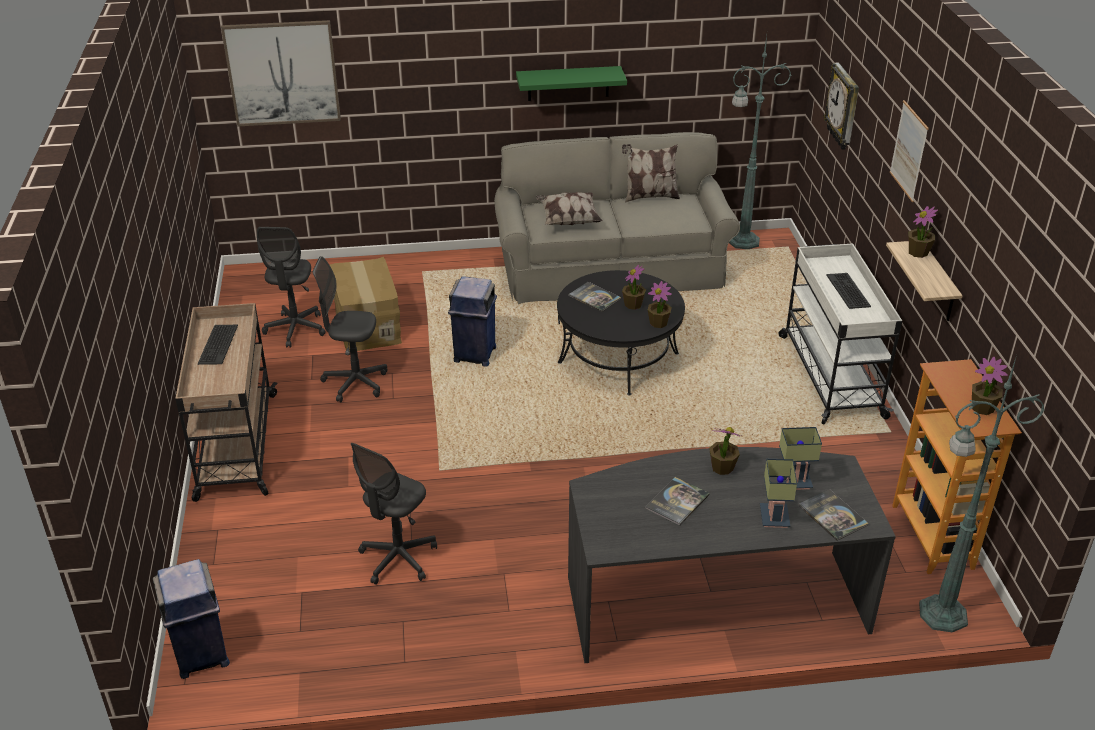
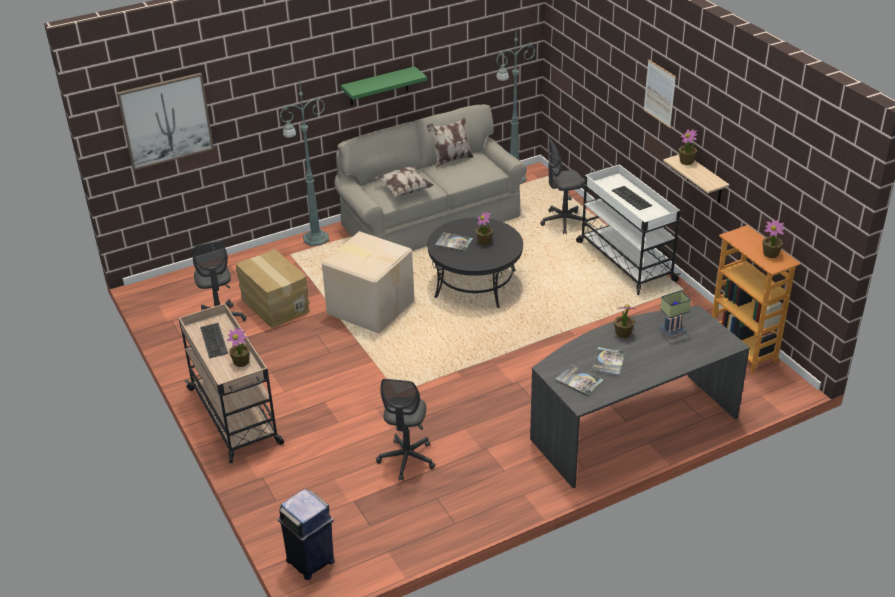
camera: 20 degrees left, 0 degrees up
grey office chair [313,256,387,402] -> grey office chair moved to [540,136,587,234]
blue trash can [448,276,497,366] -> cardboard box [322,231,414,333]
potted plant [648,281,672,328] -> potted plant moved to [227,327,250,367]
table lamp [760,459,797,528] -> none
book [798,489,869,541] -> book moved to [555,364,604,397]
wall clock [823,63,859,150] -> none
green floor lamp [919,355,1045,632] -> green floor lamp moved to [280,79,329,246]

